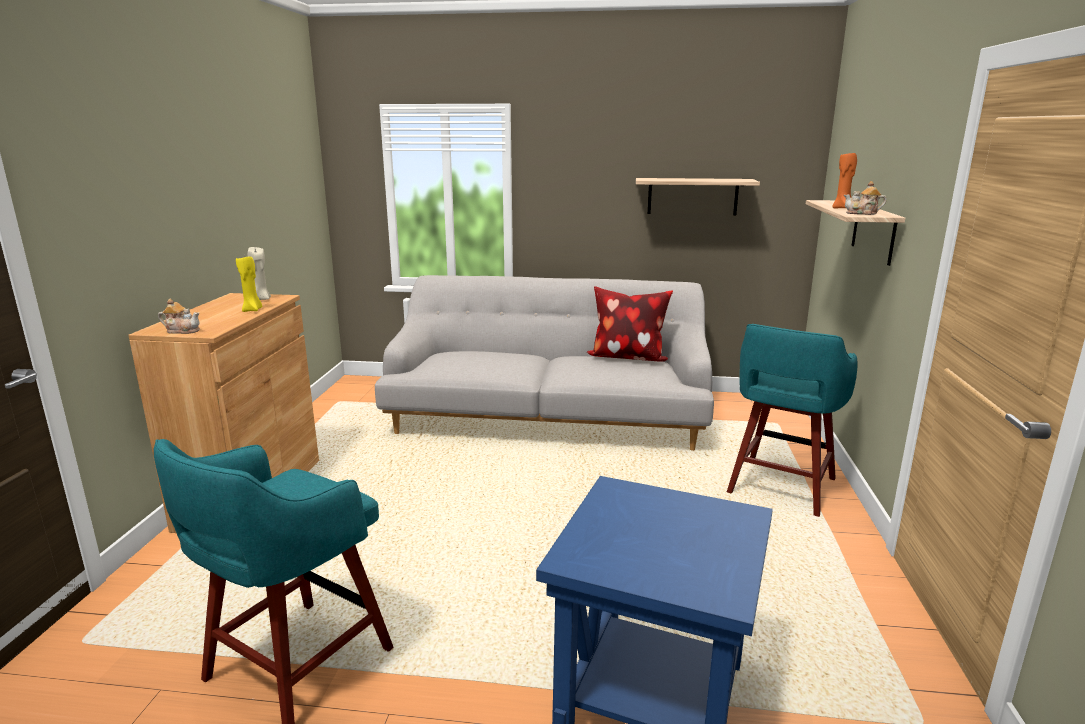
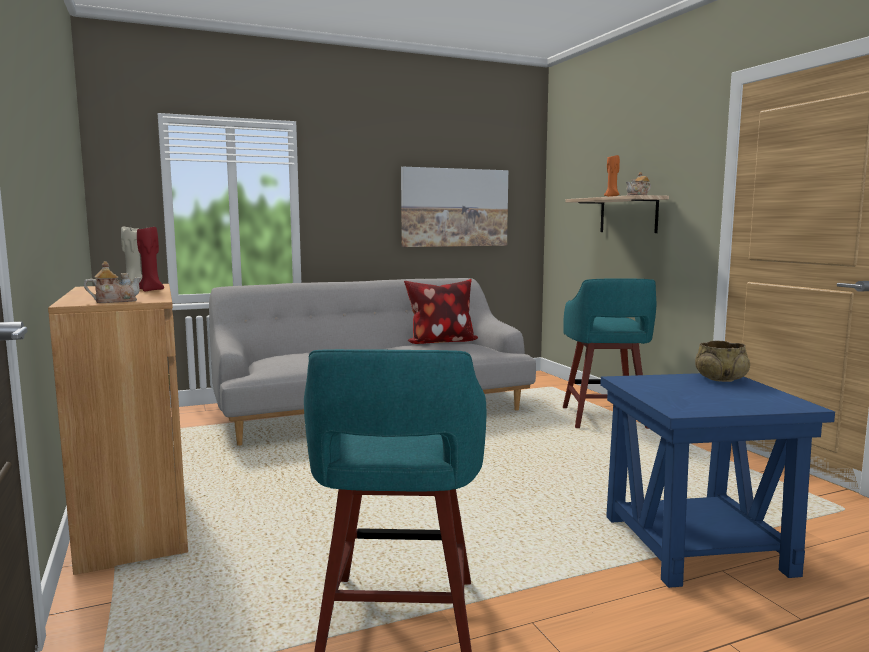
camera: 30 degrees left, 10 degrees down
yellow candle [236,256,263,312] -> red candle [137,225,164,291]
shelf [636,178,760,215] -> picture [401,167,508,247]
none -> beige bowl [695,341,750,382]

